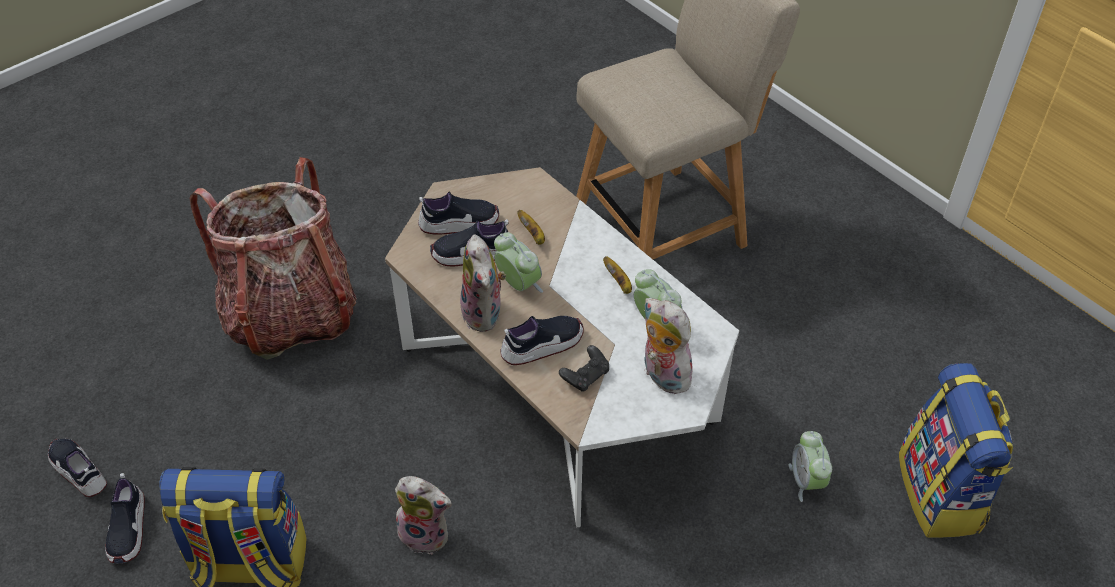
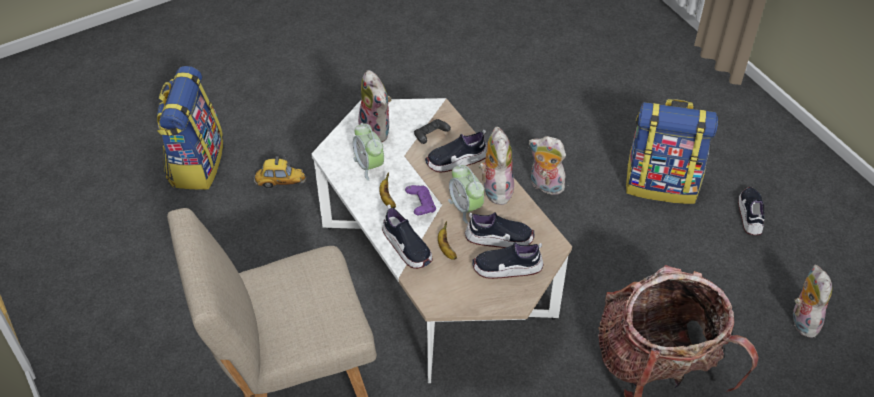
camera: 170 degrees left, 0 degrees up
shoe [48,439,107,497] -> shoe moved to [382,204,432,269]
alarm clock [788,431,832,502] -> toy car [254,155,307,188]
none -> purple game controller [405,185,436,215]
none -> plush toy [793,264,832,338]

